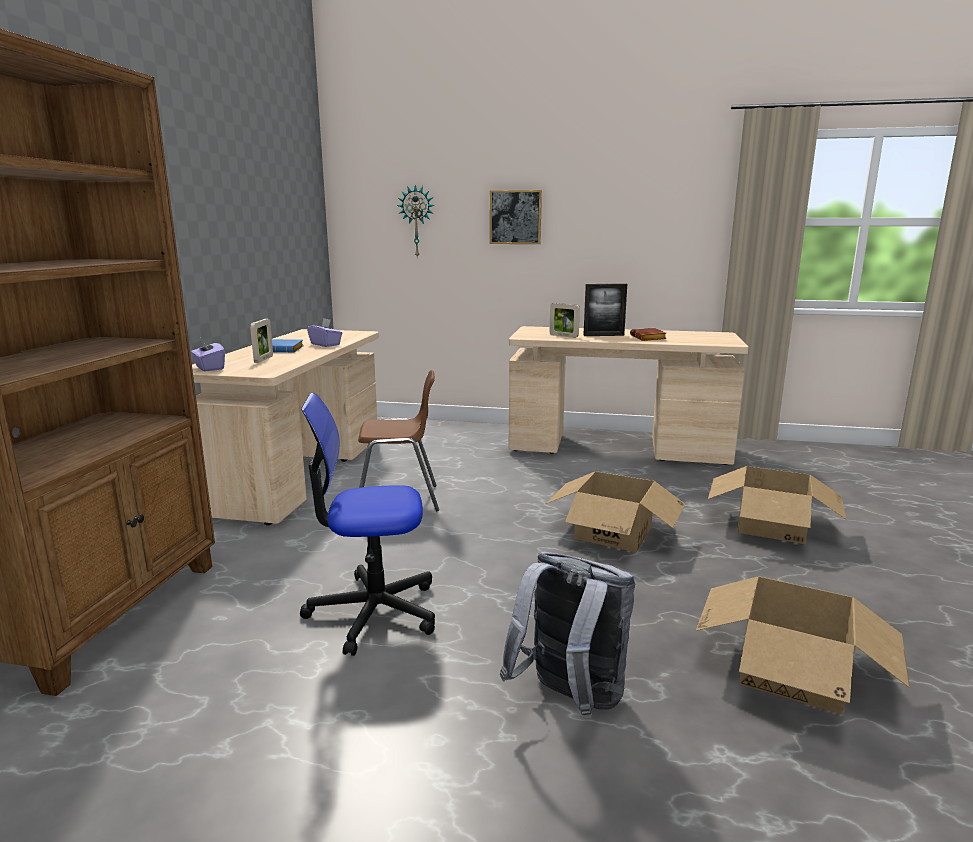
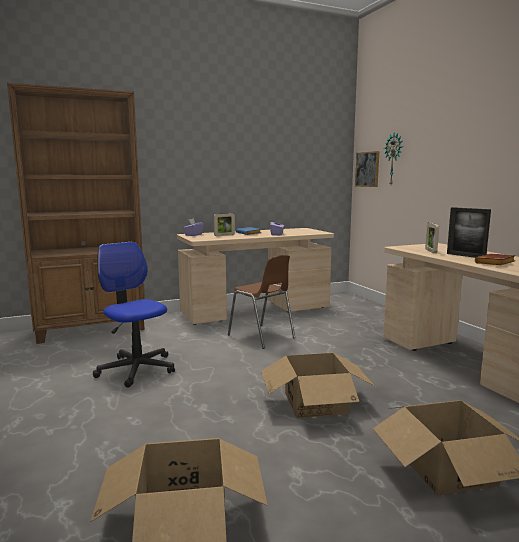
camera: 55 degrees right, 5 degrees down
picture [490,190,542,244] -> picture moved to [355,151,379,187]
grey backpack [500,552,636,718] -> none

